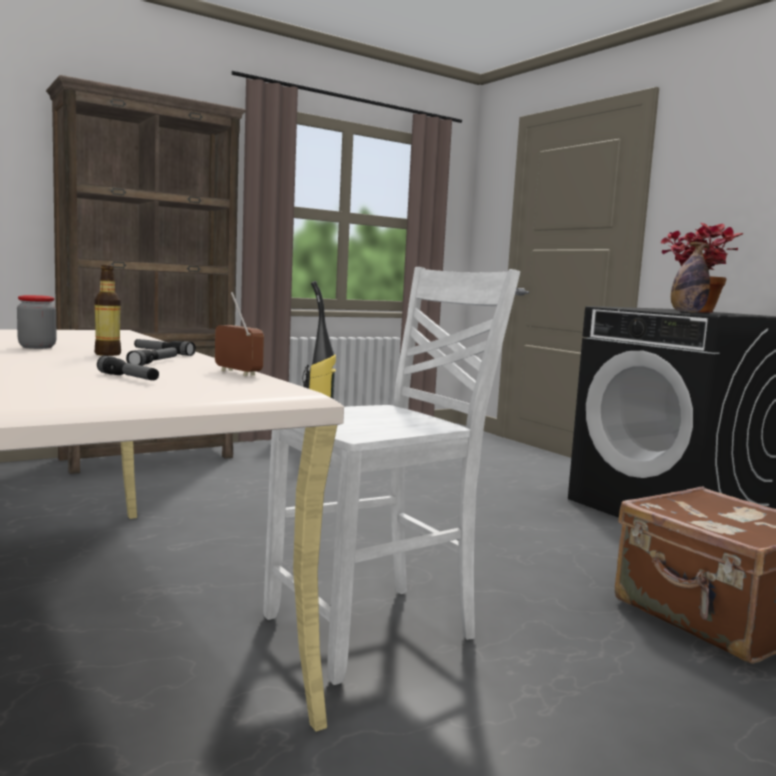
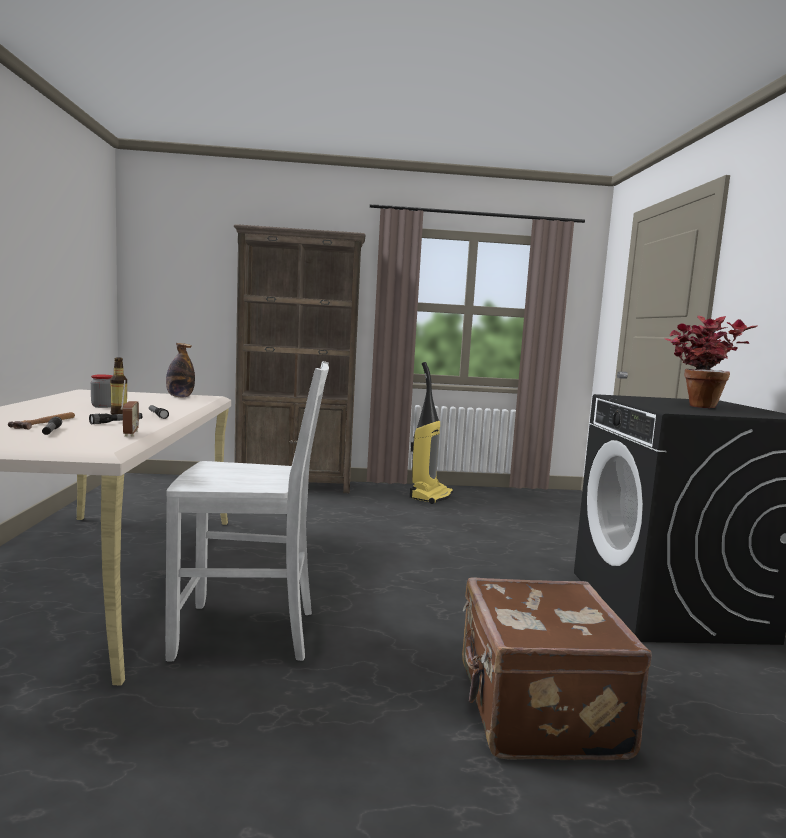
camera: 30 degrees right, 0 degrees up
bottle [671,242,710,313] -> bottle moved to [166,343,195,397]
none -> hammer [8,412,75,429]

